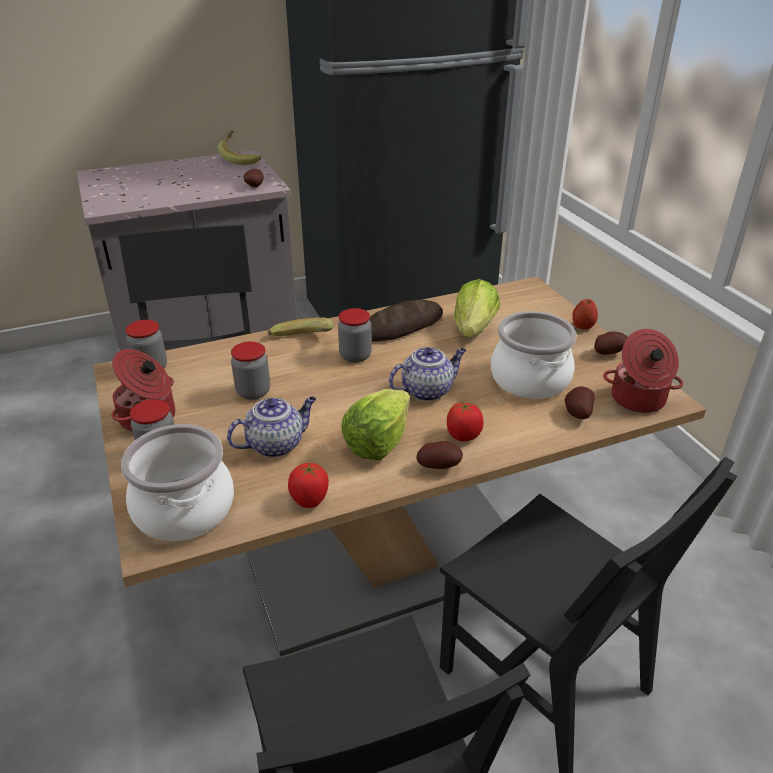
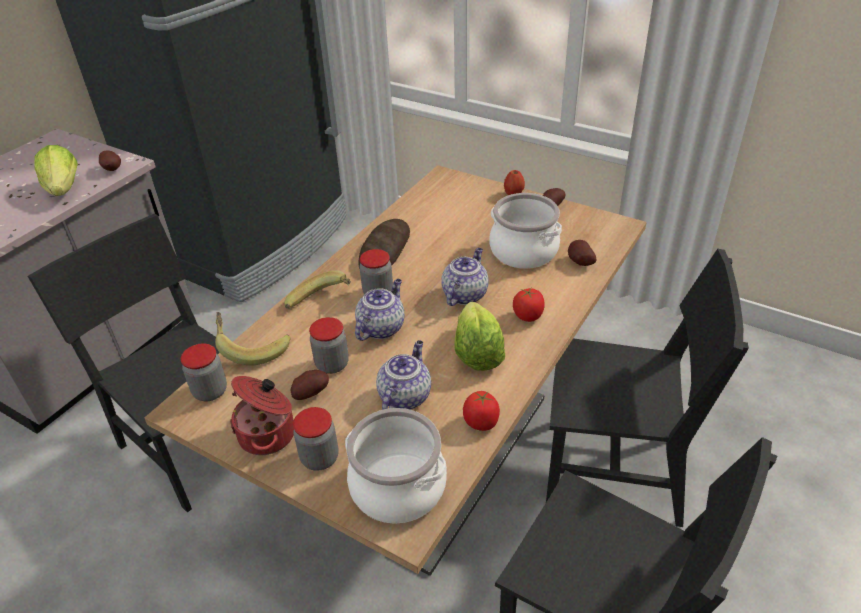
camera: 35 degrees left, 5 degrees up
banana [218,131,261,165] -> banana moved to [215,312,291,365]
potato [416,441,463,469] -> potato moved to [291,370,329,400]
lettuce [454,279,500,338] -> lettuce moved to [34,145,78,196]
cooking pot [603,329,684,413] -> none
none -> teapot [355,279,405,341]

